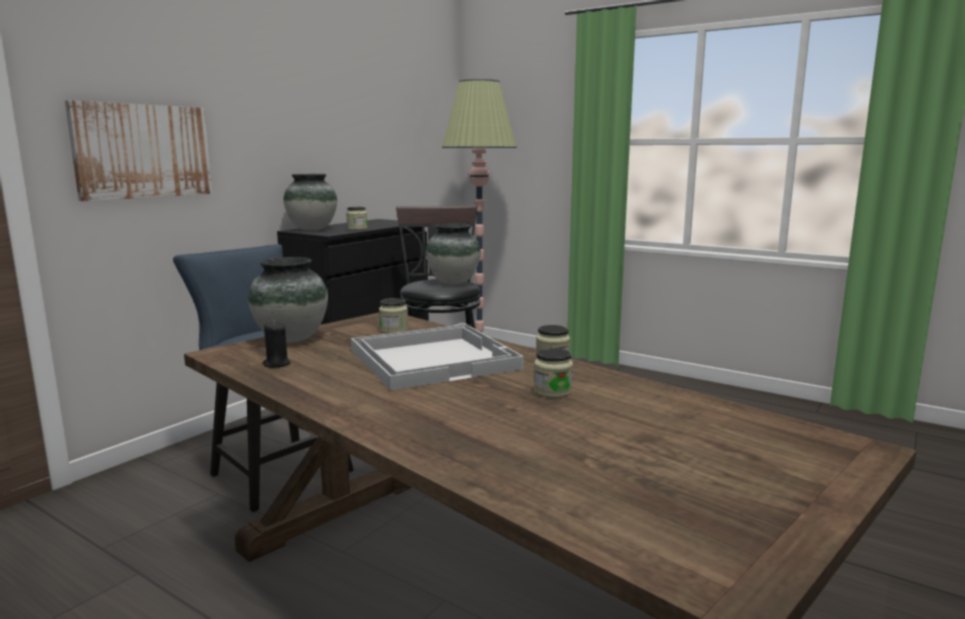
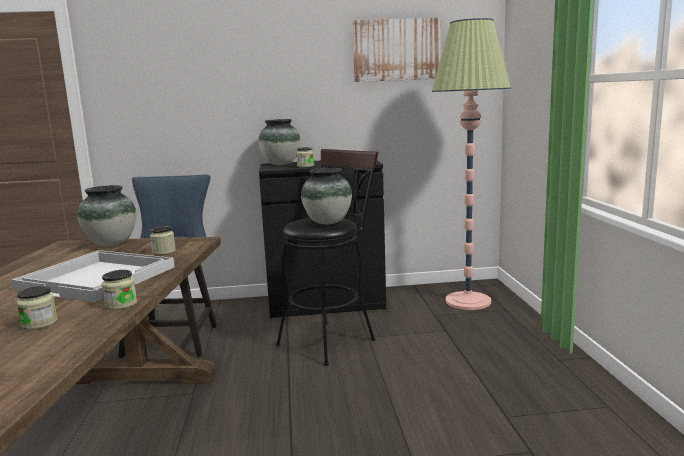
camera: 50 degrees right, 0 degrees up
picture [65,100,212,201] -> picture moved to [352,18,441,82]
black candle [263,321,290,368] -> none

